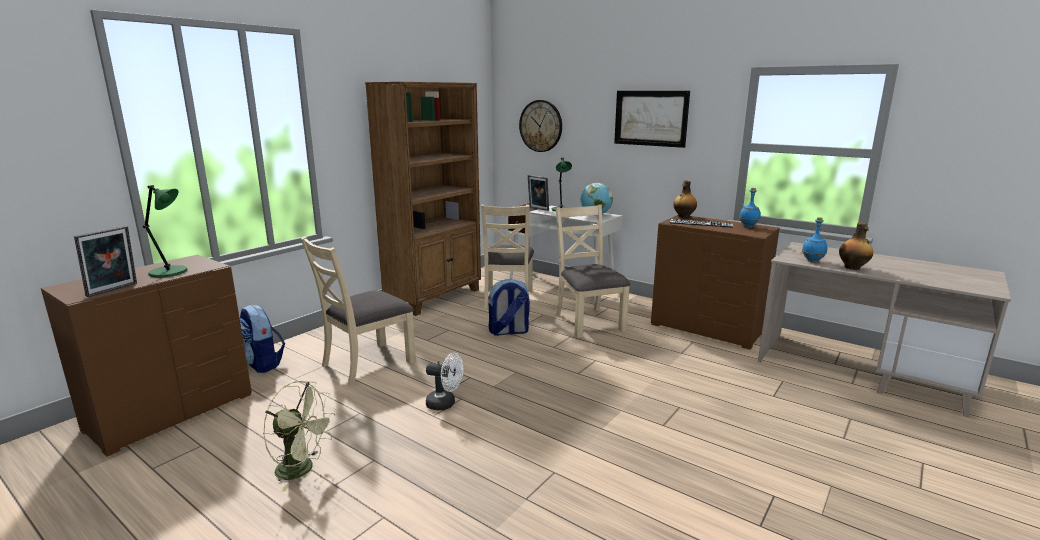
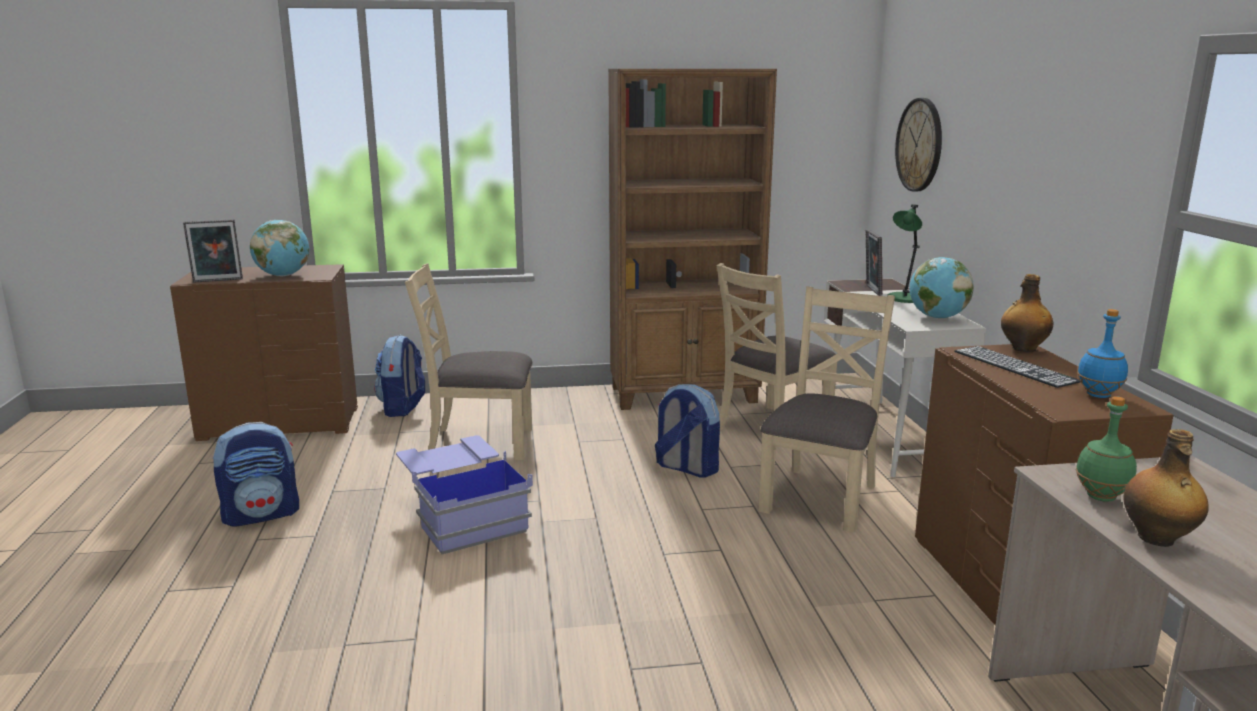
camera: 45 degrees right, 0 degrees up
green table lamp [143,185,187,278] -> globe [250,220,309,276]
green fan [263,381,335,492] -> backpack [213,422,299,527]
white fan [426,353,463,410] -> blue storage box [396,435,533,554]
picture [614,91,690,148] -> none
blue bottle [802,217,827,262] -> green bottle [1075,396,1137,502]

